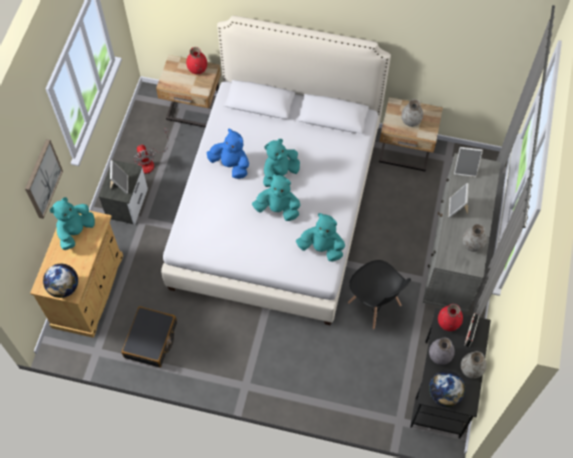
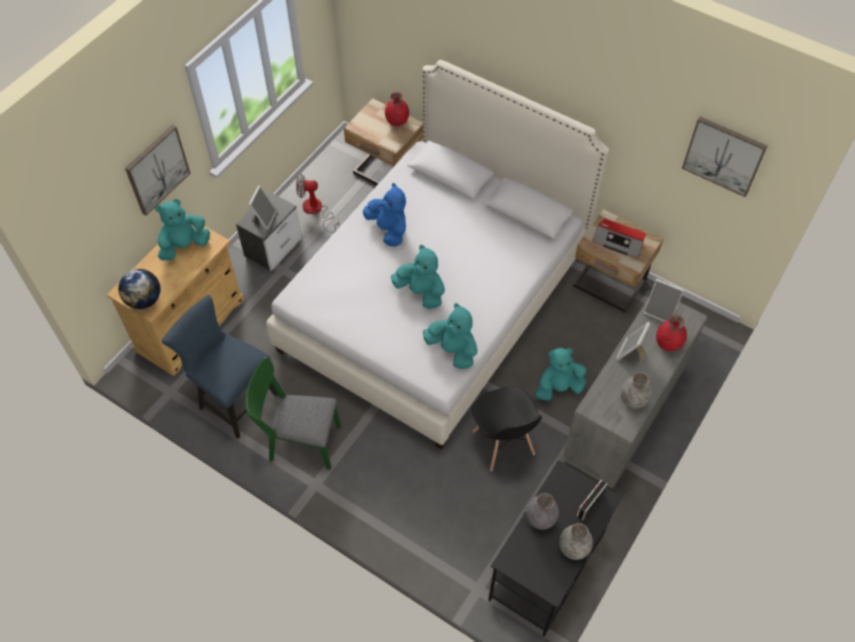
camera: 20 degrees right, 5 degrees down
black suitcase [121,306,177,368] -> blue chair [162,295,278,439]
fan [134,128,169,174] -> fan turned 90 degrees clockwise [296,174,339,233]
turquoise plush toy [263,139,300,187] -> turquoise plush toy moved to [536,348,587,401]
grey vase [401,99,423,127] -> radio [592,219,646,259]
globe [429,370,465,407] -> none
red vase [438,304,463,331] -> red vase moved to [656,315,687,352]
none -> green chair [246,357,341,470]
none -> picture [682,117,767,197]

